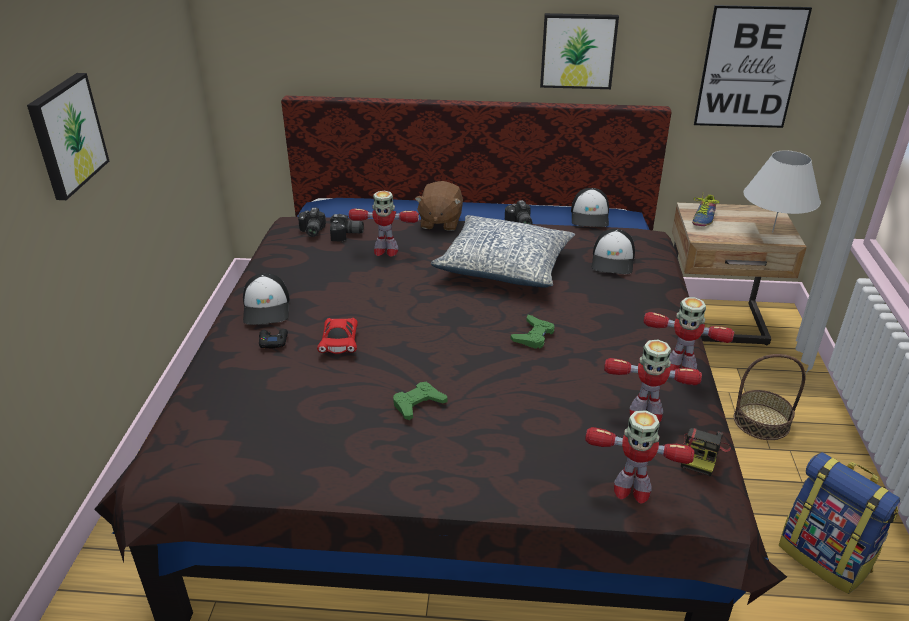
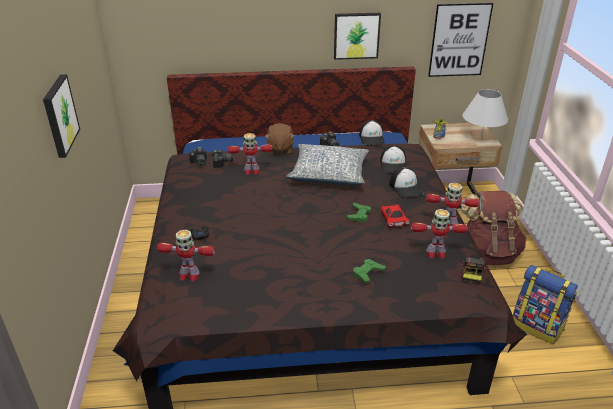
camera: 10 degrees left, 0 degrees up
cap [243,273,290,325] -> cap moved to [389,167,424,197]
red toy car [317,318,358,354] -> red toy car moved to [381,205,410,227]
green game controller [393,382,447,420] -> green game controller moved to [353,259,386,284]
toy robot [585,410,695,504] -> toy robot moved to [157,230,215,281]
basket [734,354,805,440] -> brown backpack [461,191,527,265]

